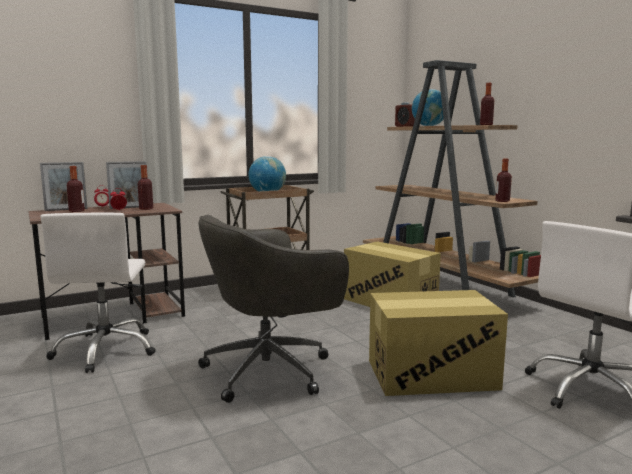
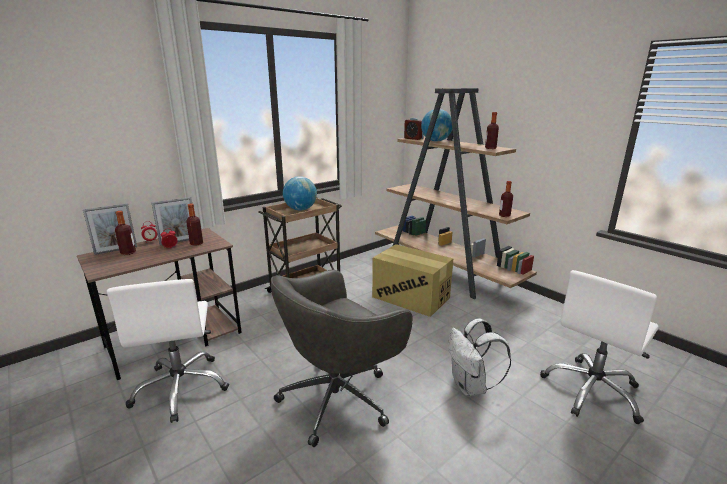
camera: 10 degrees left, 10 degrees up
cardboard box [369,290,508,396] -> white backpack [448,318,511,396]

